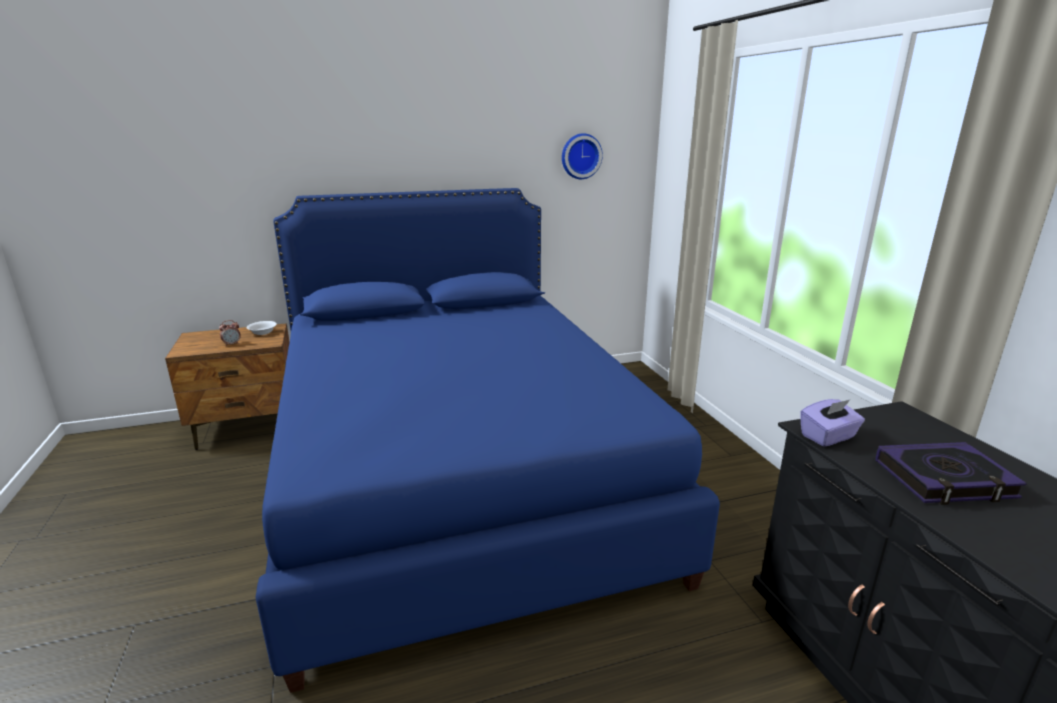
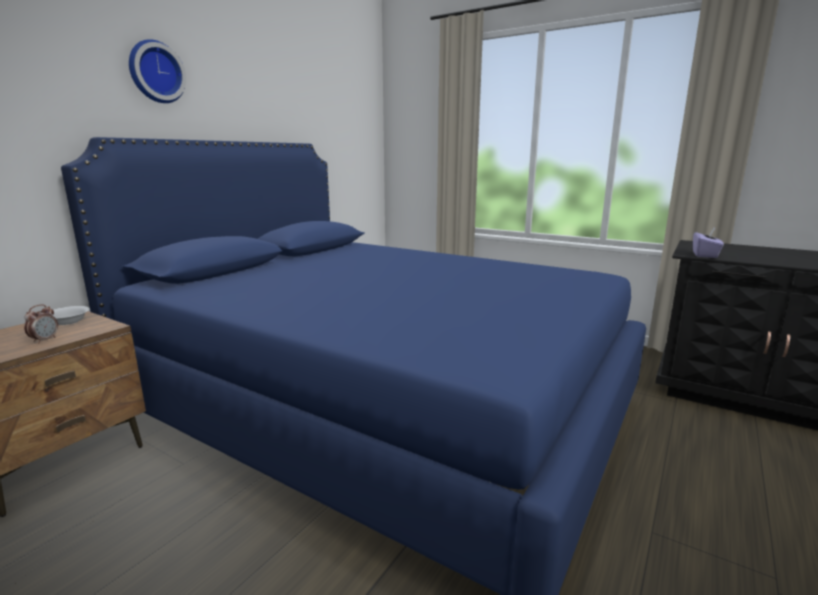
camera: 40 degrees left, 5 degrees down
wall clock [562,133,603,179] -> wall clock moved to [129,39,186,103]
book [875,442,1027,505] -> none

